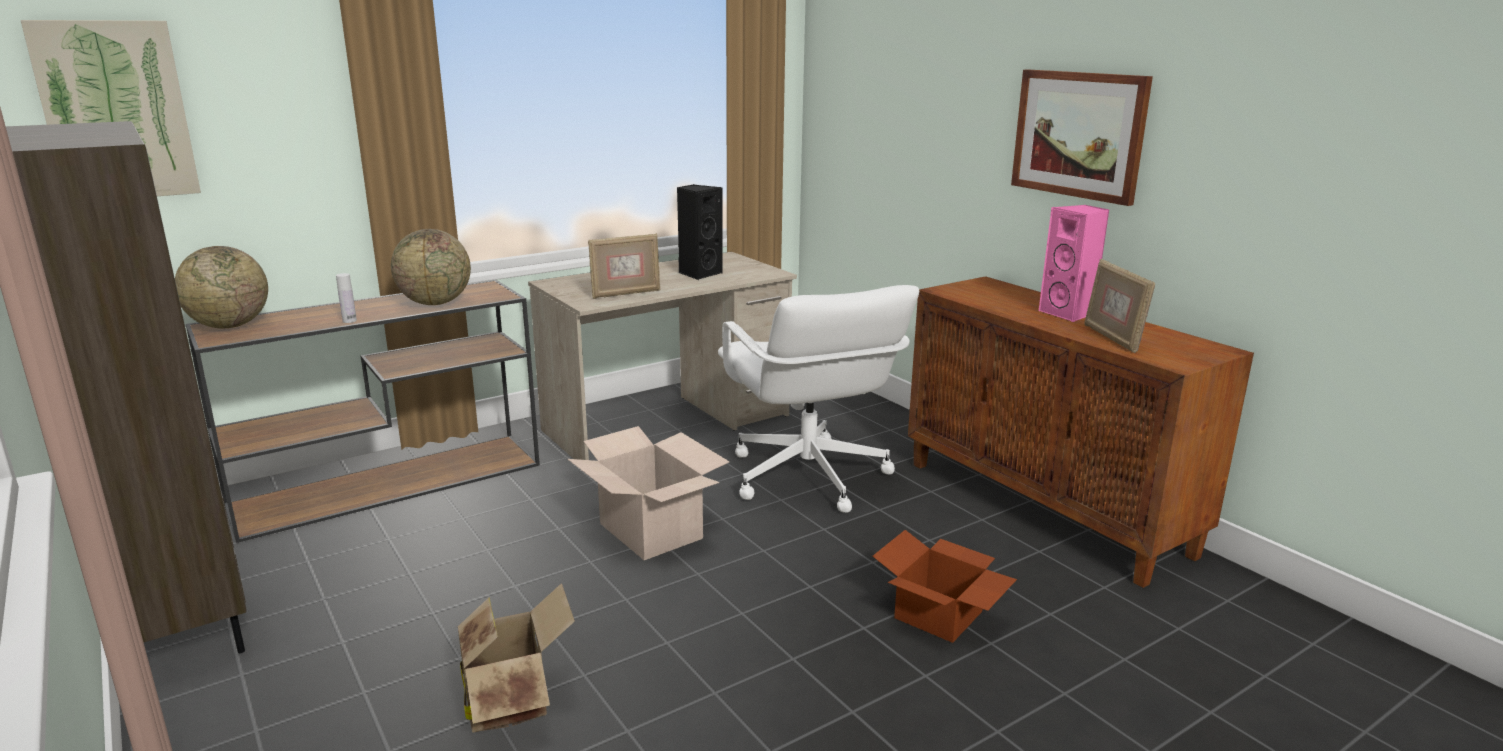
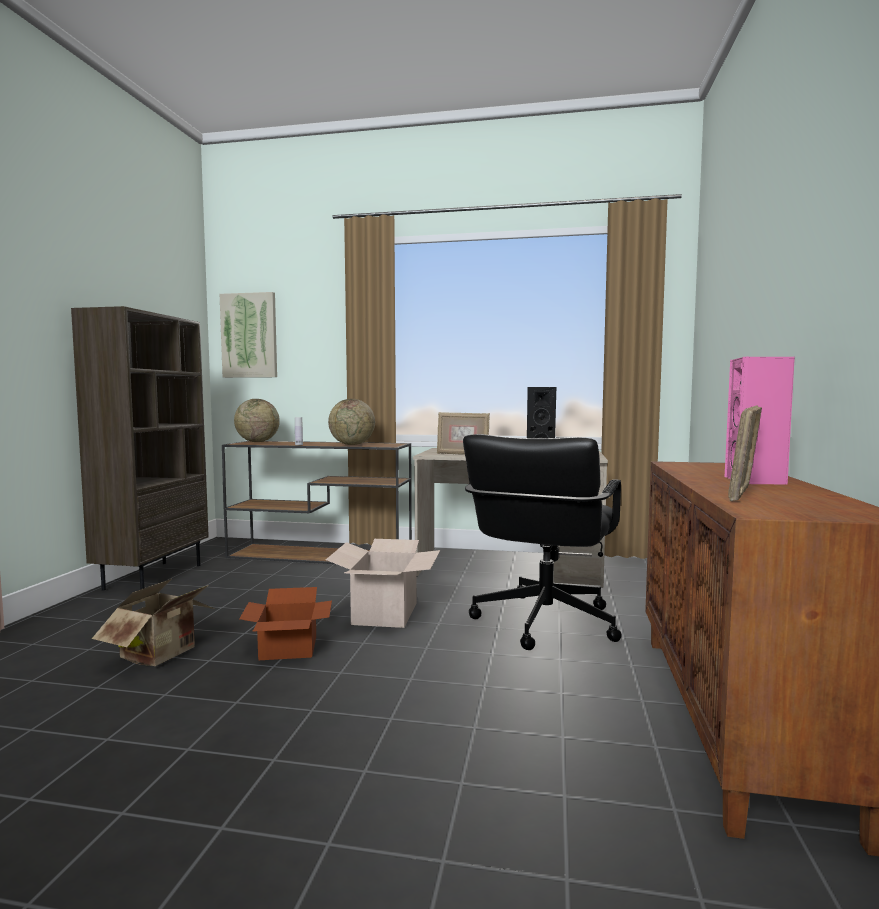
camera: 45 degrees right, 15 degrees down
white office chair [718,285,919,513] -> black office chair [463,434,622,650]
cardboard box [873,530,1017,643] -> cardboard box moved to [239,587,332,660]
picture [1011,70,1153,206] -> none

